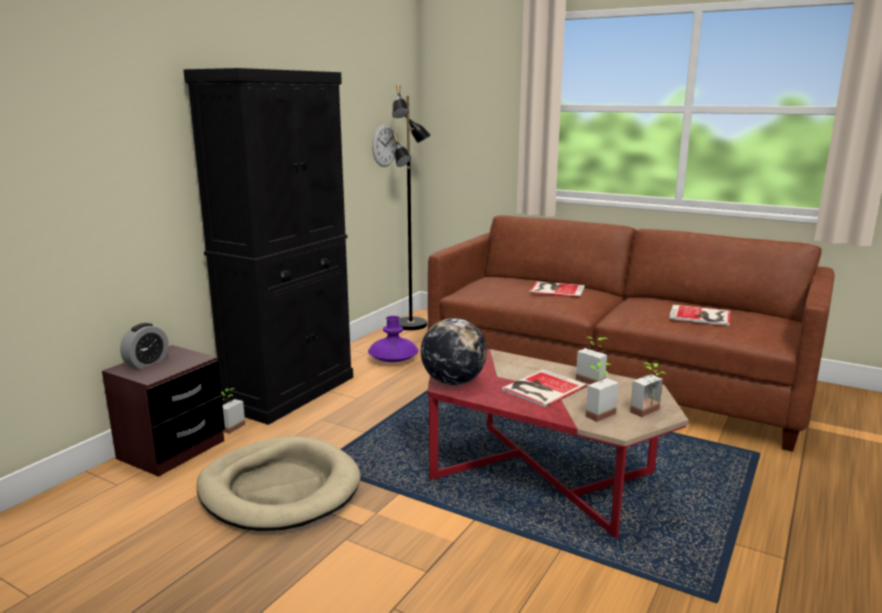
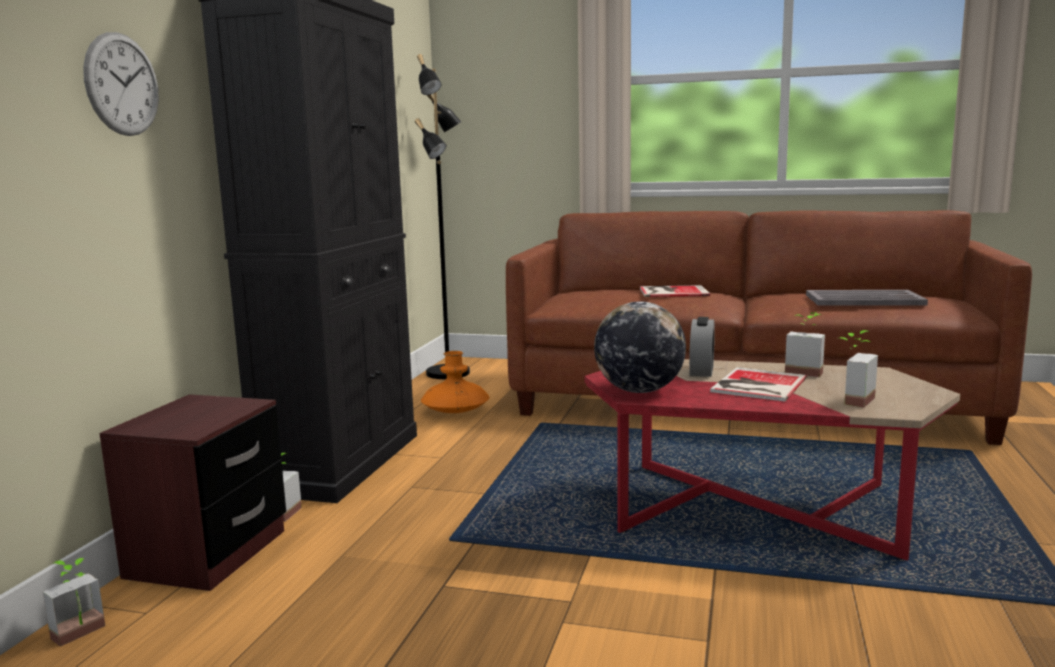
camera: 15 degrees left, 5 degrees down
alarm clock [120,323,168,369] -> alarm clock moved to [689,317,715,377]
beige dog bed [197,436,361,531] -> none
purple vase [368,316,418,362] -> orange vase [421,351,489,413]
wall clock [372,124,396,167] -> wall clock moved to [83,32,159,136]
potted plant [630,362,666,417] -> potted plant moved to [43,558,105,647]
book [669,305,730,326] -> grey tray [806,290,928,306]

